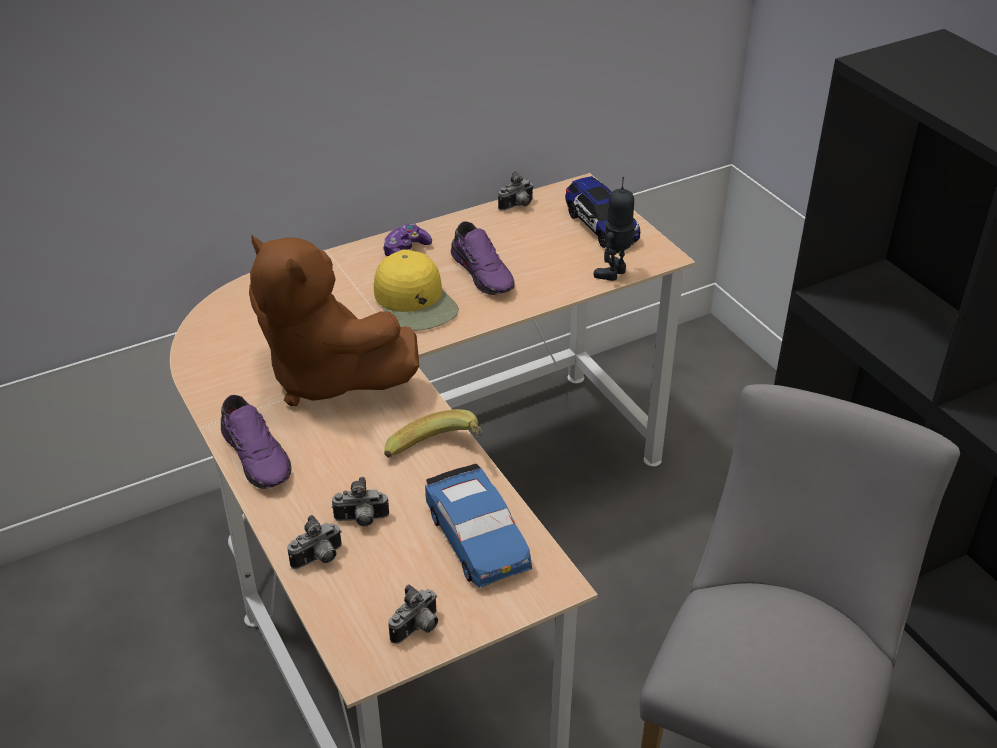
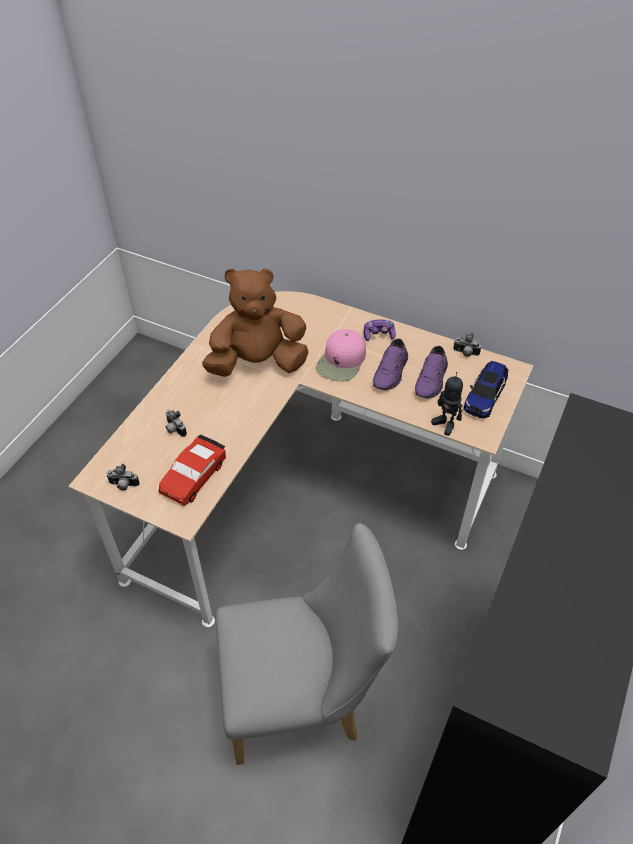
camera: 55 degrees right, 10 degrees up
purple shoe [221,395,292,489] -> purple shoe moved to [415,346,448,399]
brown plush toy [249,234,419,406] -> brown plush toy turned 75 degrees clockwise [202,268,309,377]
camera [287,515,342,569] -> none
yellow cap [374,250,459,331] -> pink cap [316,329,366,382]
banana [384,409,483,458] -> none
blue toy car [425,464,532,588] -> red toy car [159,434,226,506]
toy robot [594,177,635,281] -> toy robot turned 135 degrees counterclockwise [431,372,463,436]

